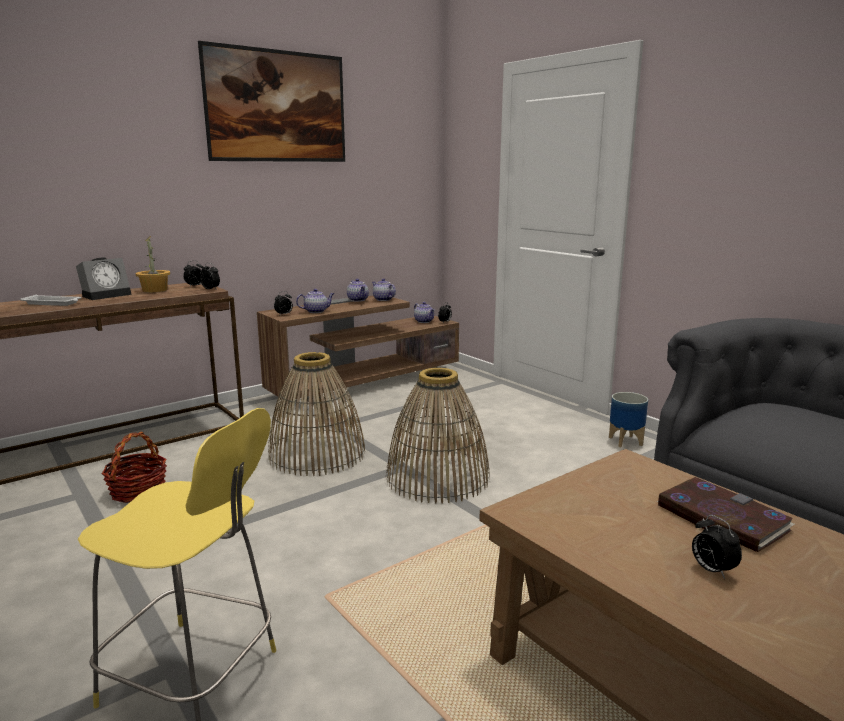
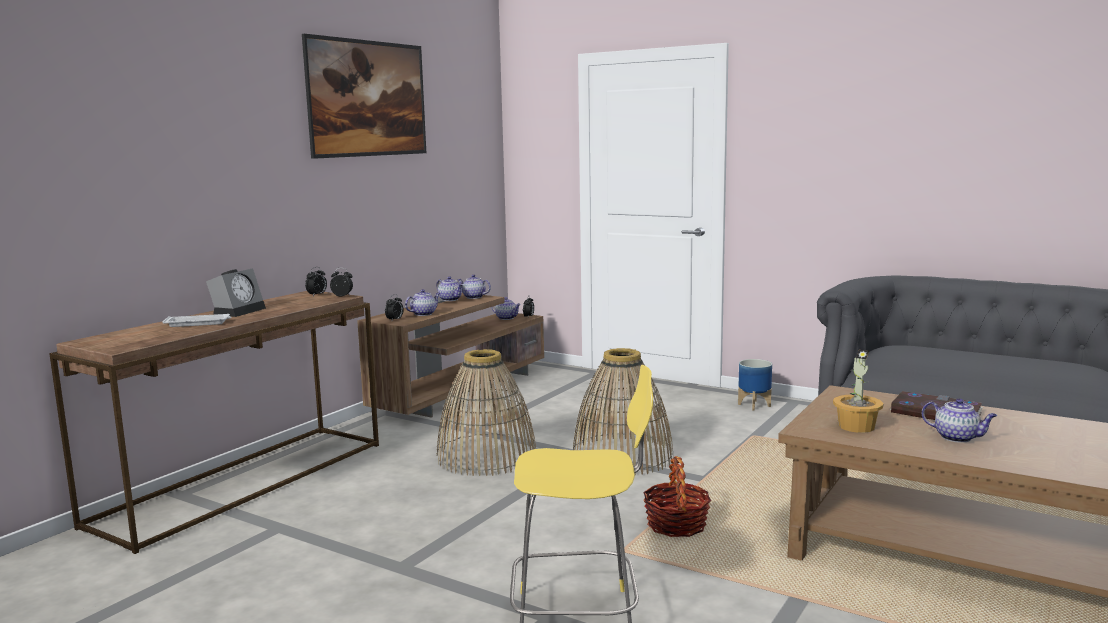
camera: 20 degrees left, 5 degrees down
basket [102,432,167,503] -> basket moved to [643,456,711,537]
potted plant [136,236,170,292] -> potted plant moved to [833,350,884,433]
alarm clock [692,515,742,579] -> teapot [922,398,997,443]

